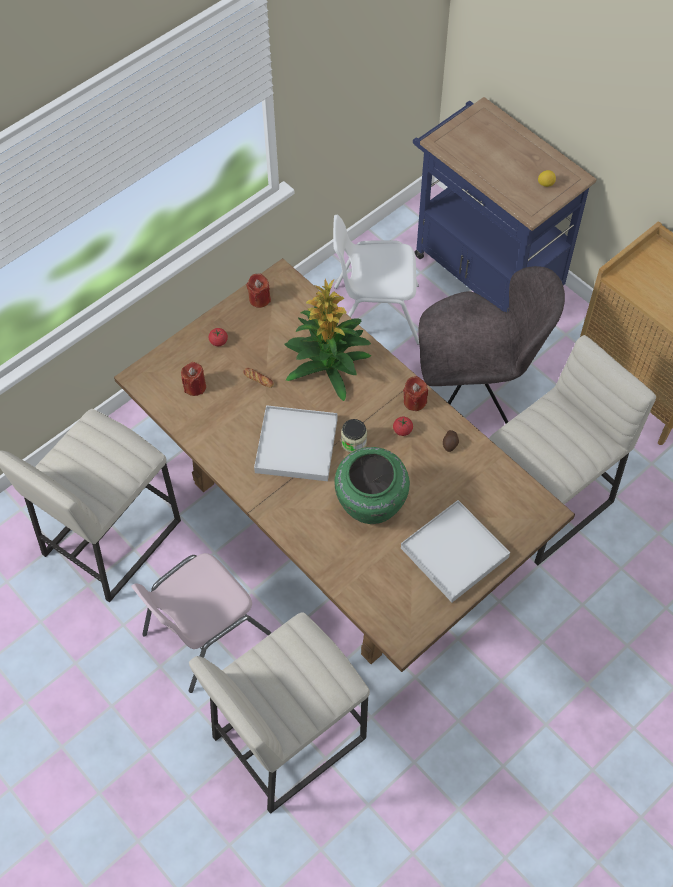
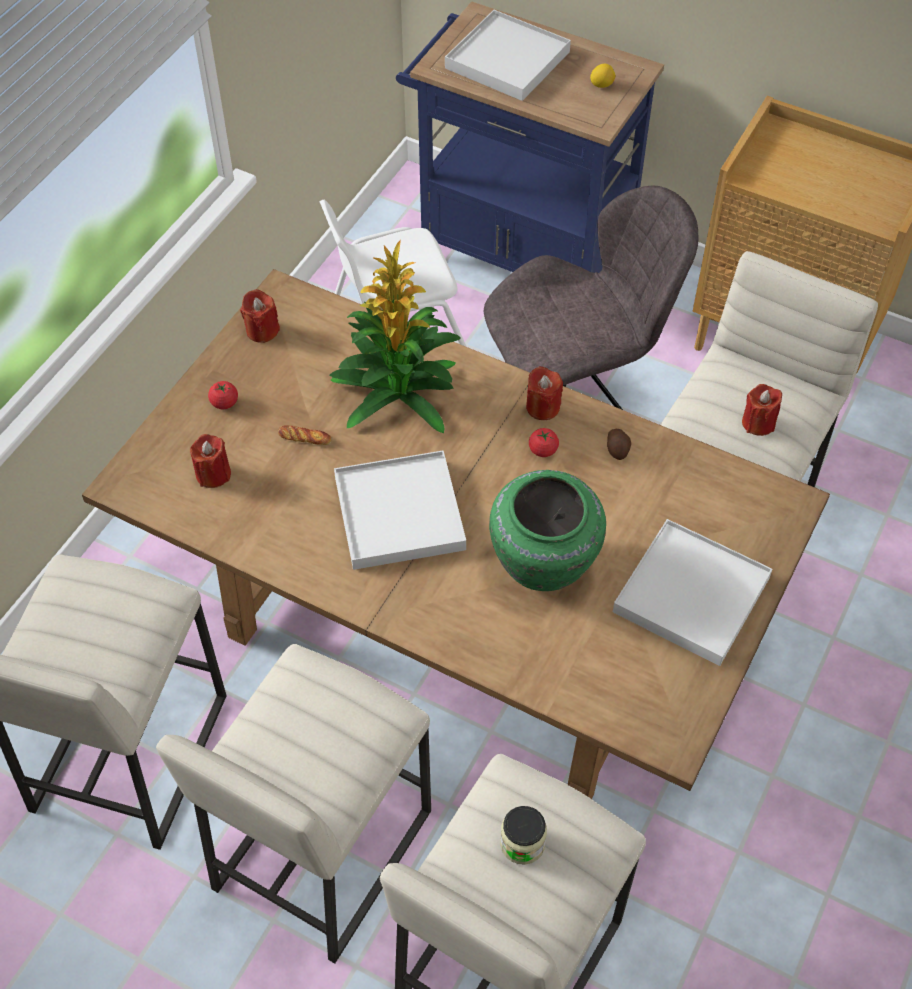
camera: 20 degrees left, 5 degrees down
pink chair [131,553,271,693] -> beige stool [156,644,431,964]
jar [341,419,367,453] -> jar moved to [500,806,547,865]
none -> white tray [445,10,571,101]
none -> red candle [742,384,782,436]

